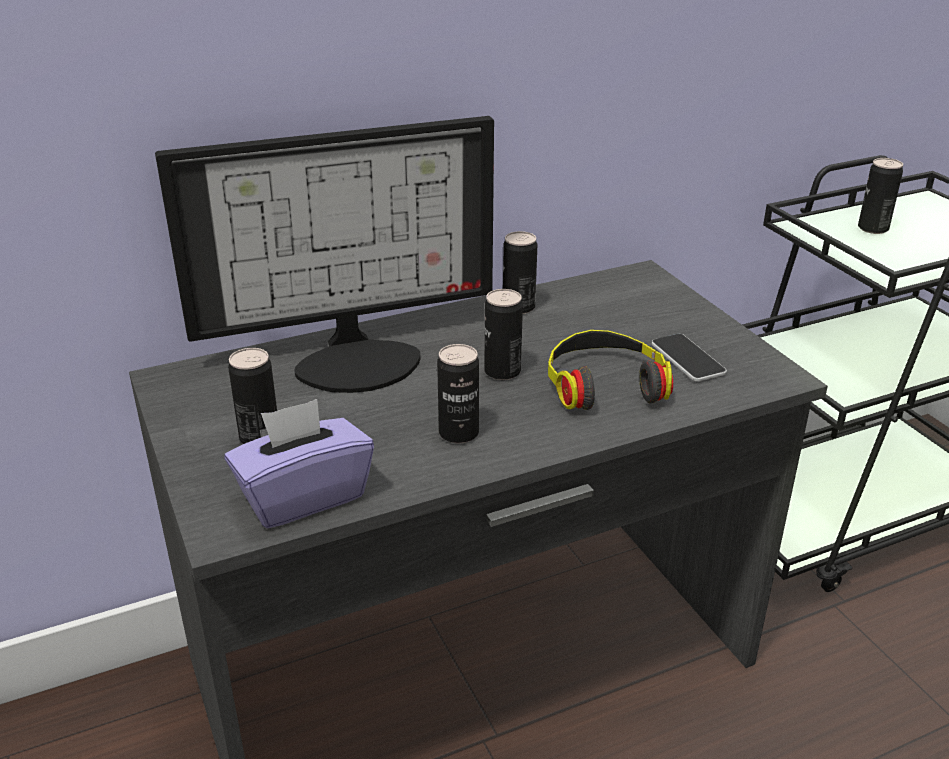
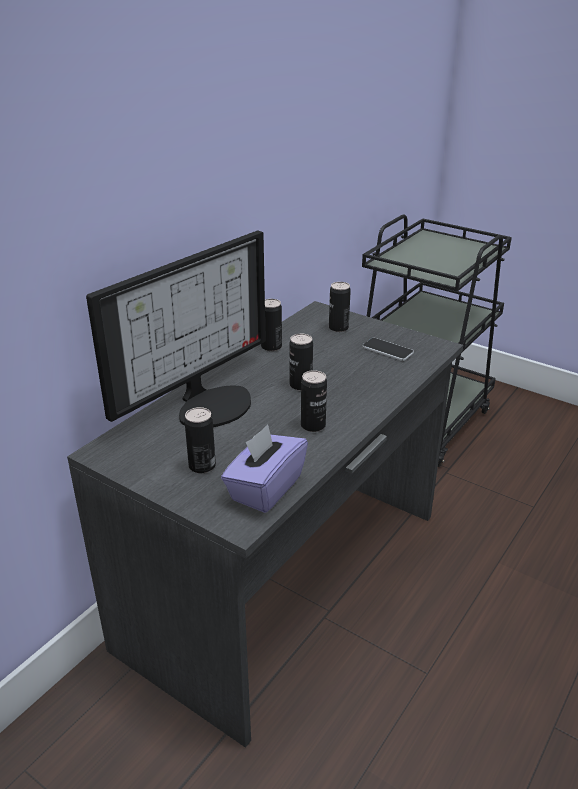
camera: 30 degrees left, 0 degrees up
headphones [548,330,673,410] -> none
can [858,158,903,234] -> can moved to [329,282,351,332]

